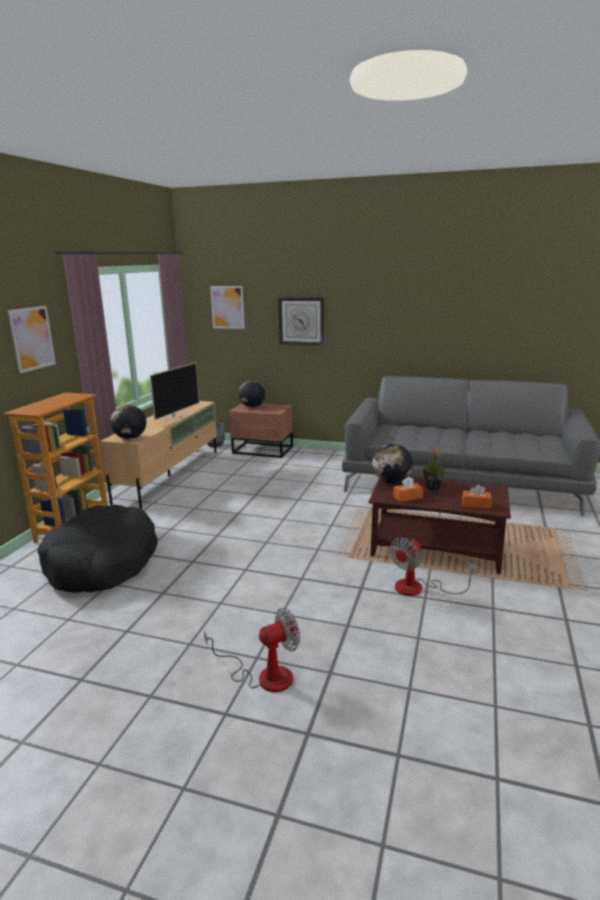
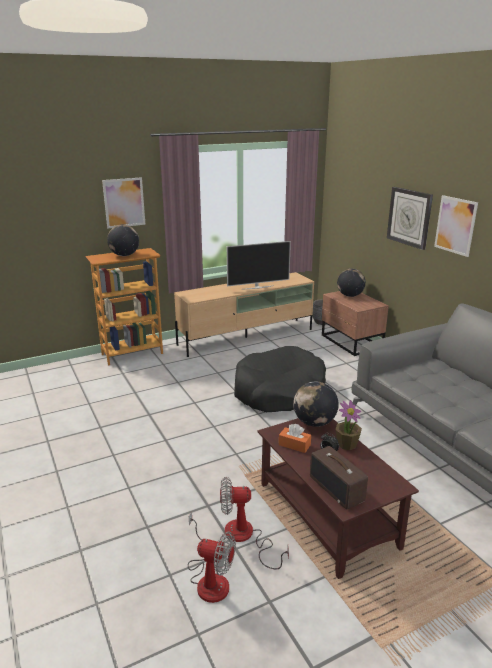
camera: 45 degrees right, 5 degrees up
black dog bed [37,505,158,593] -> black dog bed moved to [234,346,326,412]
globe [110,405,146,439] -> globe moved to [107,225,139,256]
fan [204,608,300,692] -> fan moved to [188,512,236,603]
picture [210,286,245,329] -> picture moved to [434,195,478,257]
orange tissue box [462,484,492,509] -> radio [310,446,368,509]

